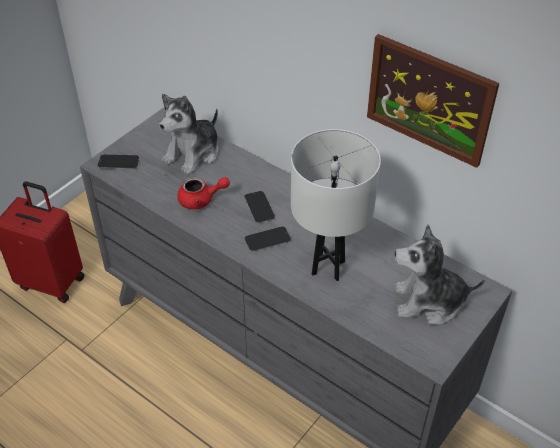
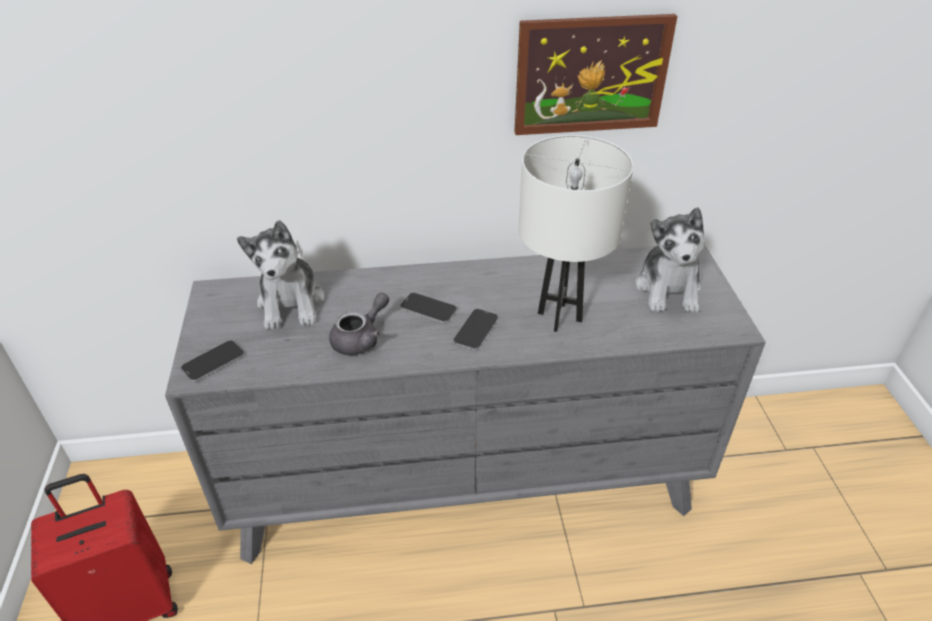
camera: 45 degrees left, 5 degrees down
red teapot [177,177,230,209] -> grey teapot [329,292,389,355]
plush toy [395,224,485,325] -> plush toy turned 45 degrees counterclockwise [635,207,704,313]

